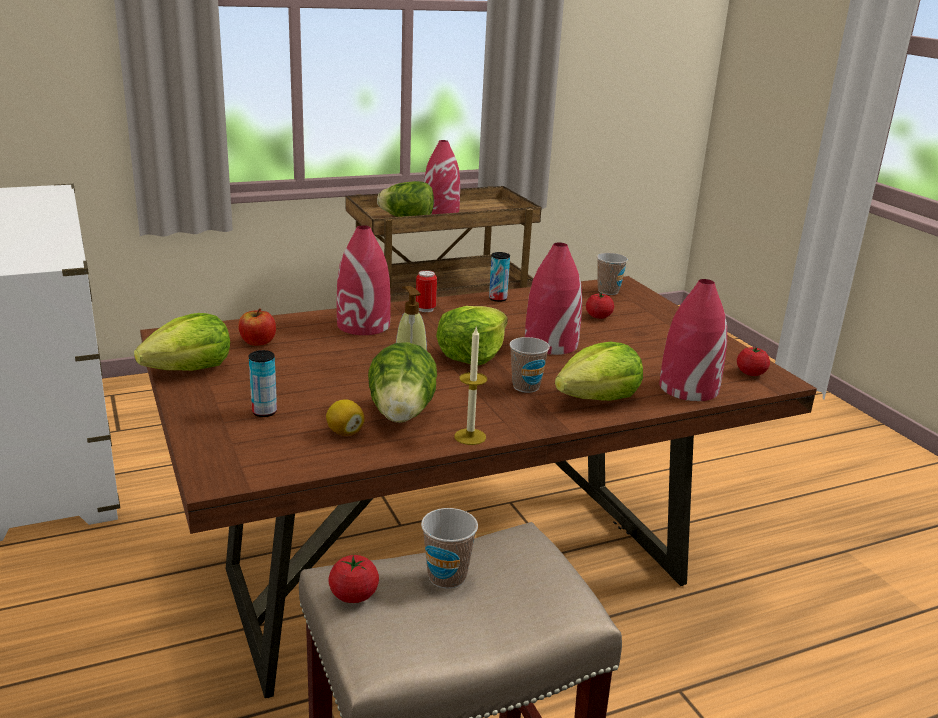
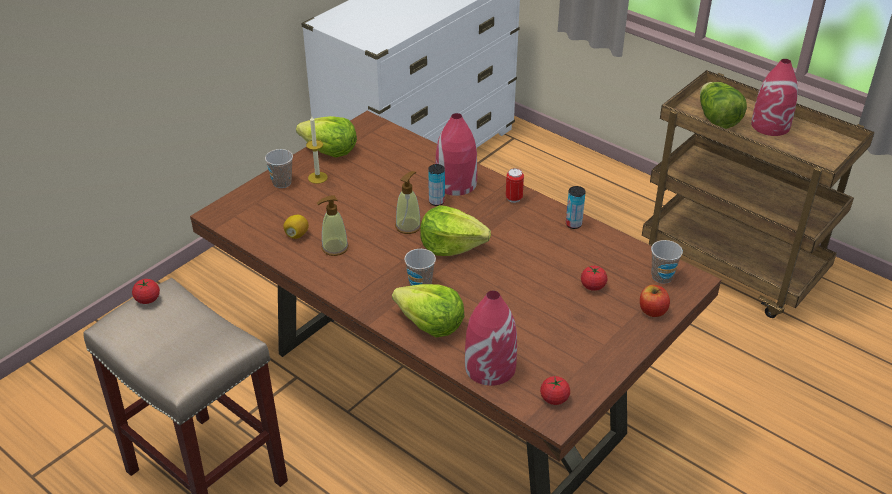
camera: 65 degrees right, 15 degrees up
apple [238,308,276,346] -> apple moved to [640,285,670,317]
can [249,350,277,417] -> can moved to [428,164,445,206]
lettuce [368,342,437,423] -> soap dispenser [317,195,349,256]
cup [421,508,478,589] -> cup moved to [265,149,293,188]
candle [454,326,487,445] -> candle moved to [306,116,328,184]
red vase [525,242,582,355] -> none

